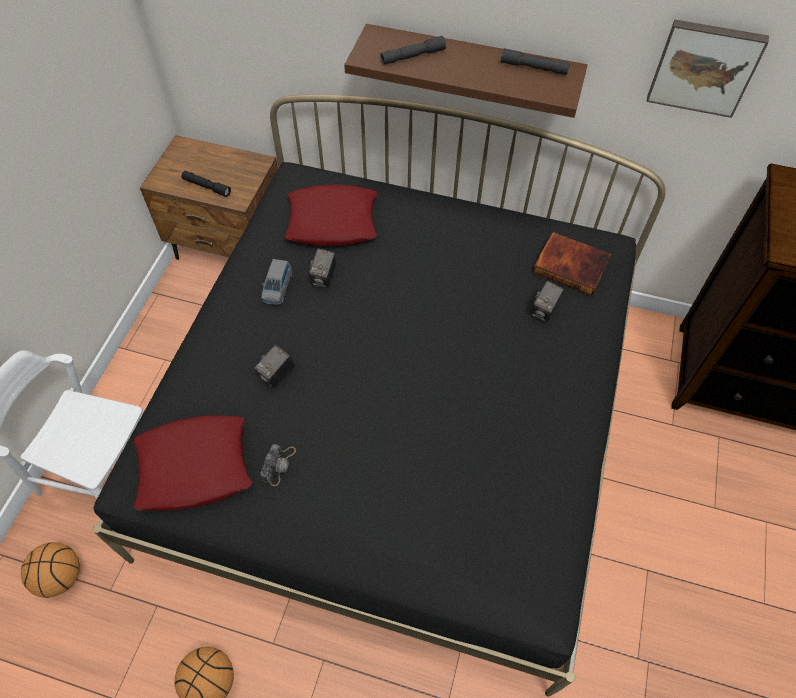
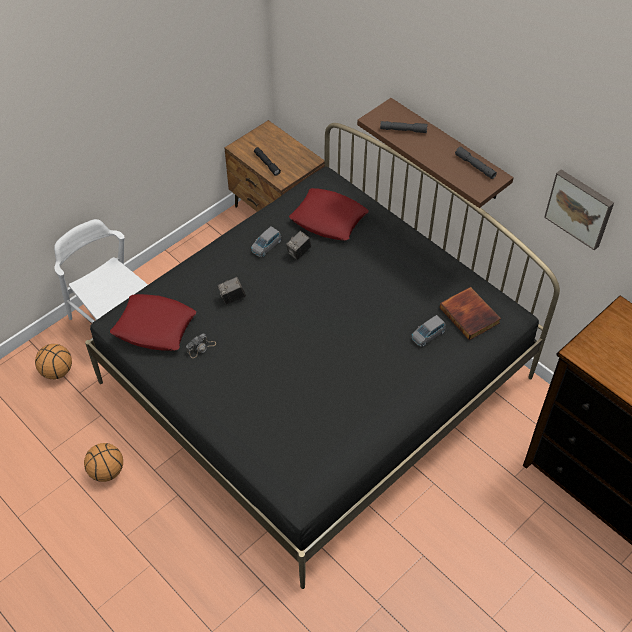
camera: 30 degrees right, 5 degrees down
camera [530,281,564,322] -> grey toy car [412,315,446,347]

